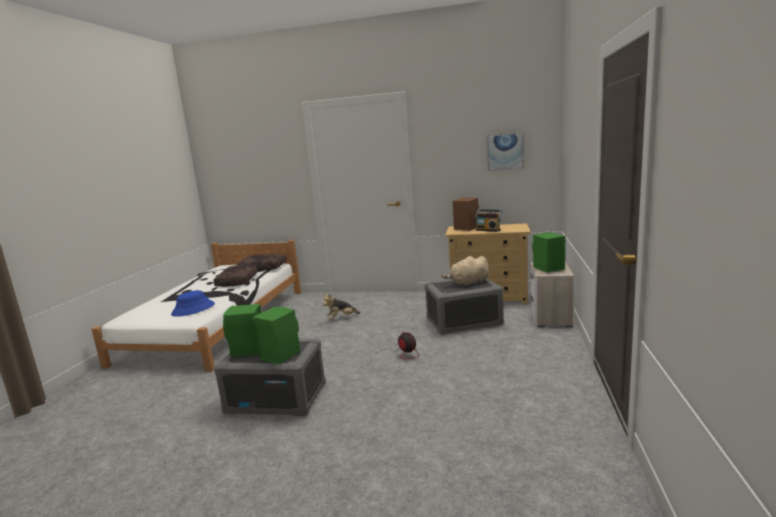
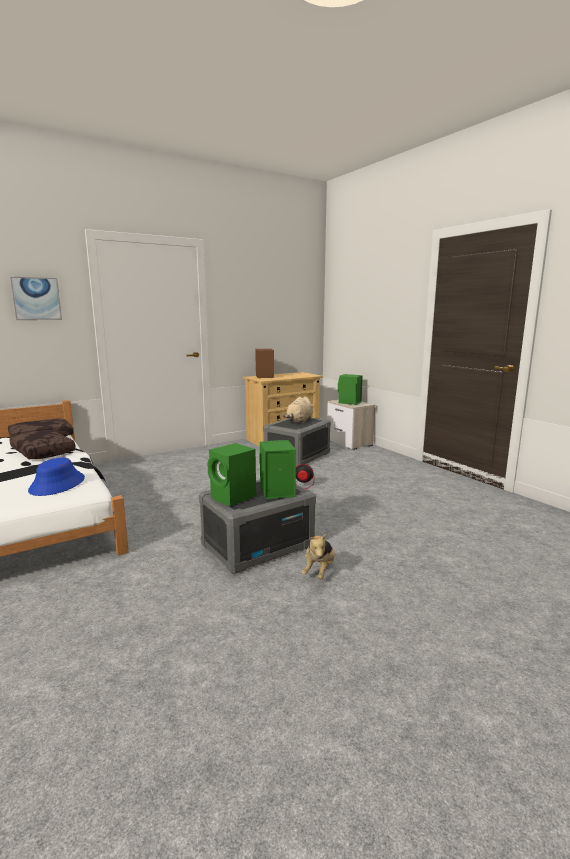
camera: 45 degrees left, 0 degrees up
plush toy [322,294,360,320] -> plush toy moved to [302,533,335,579]
radio [475,209,503,232] -> none
picture [487,132,524,171] -> picture moved to [10,277,62,320]

